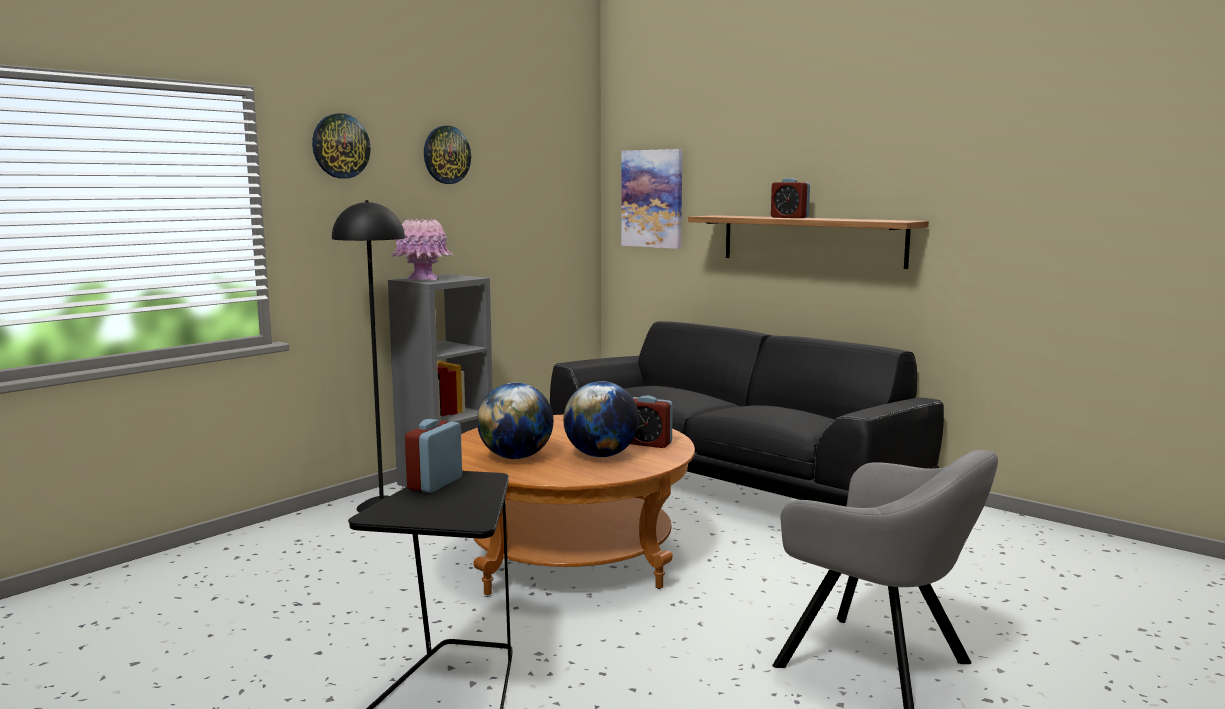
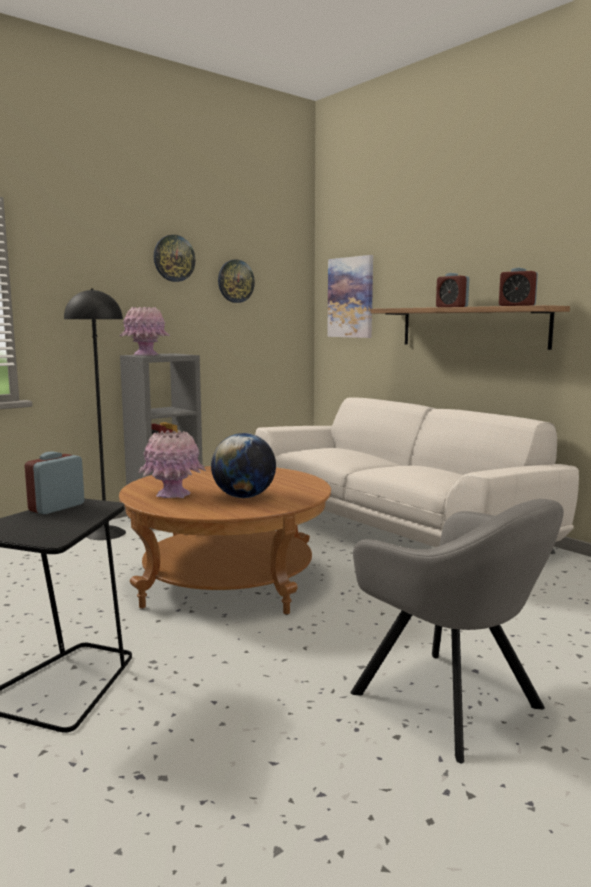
camera: 10 degrees right, 0 degrees up
wall clock [312,113,370,178] -> wall clock moved to [218,259,255,303]
globe [477,383,554,459] -> pink vase [138,430,206,498]
black sofa [550,321,944,506] -> white sofa [255,397,579,554]
alarm clock [630,395,673,448] -> alarm clock moved to [499,268,538,306]

